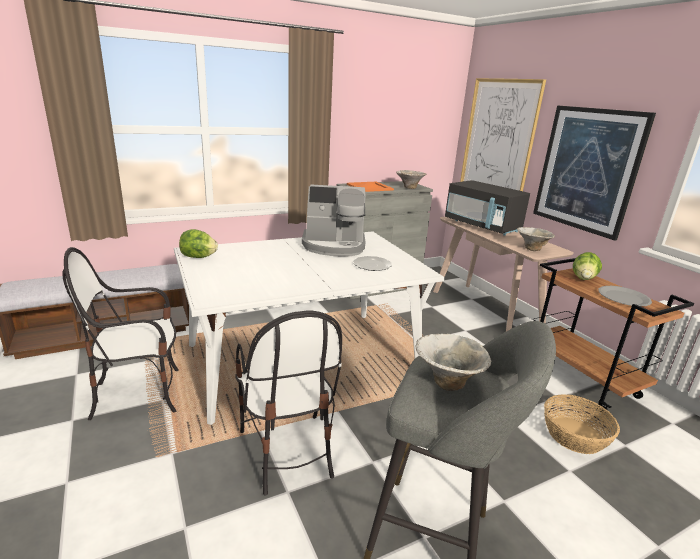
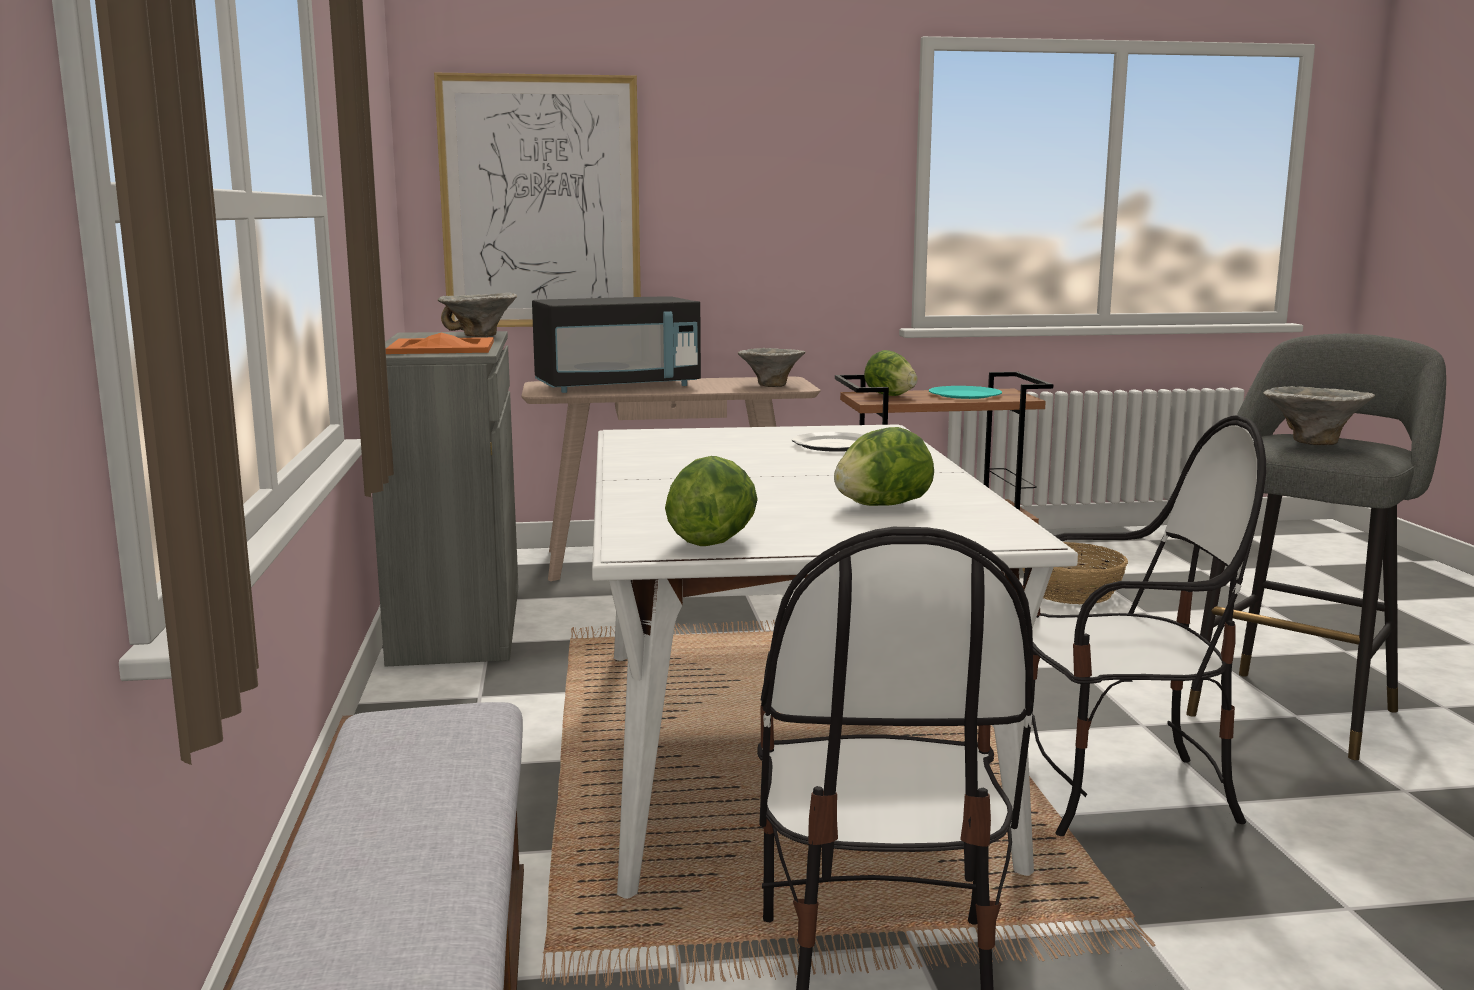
camera: 70 degrees left, 10 degrees down
coffee machine [302,184,366,257] -> none
picture [533,105,656,241] -> none
grey plate [598,286,652,306] -> turquoise plate [929,386,1002,399]
none -> lettuce [834,427,934,506]

